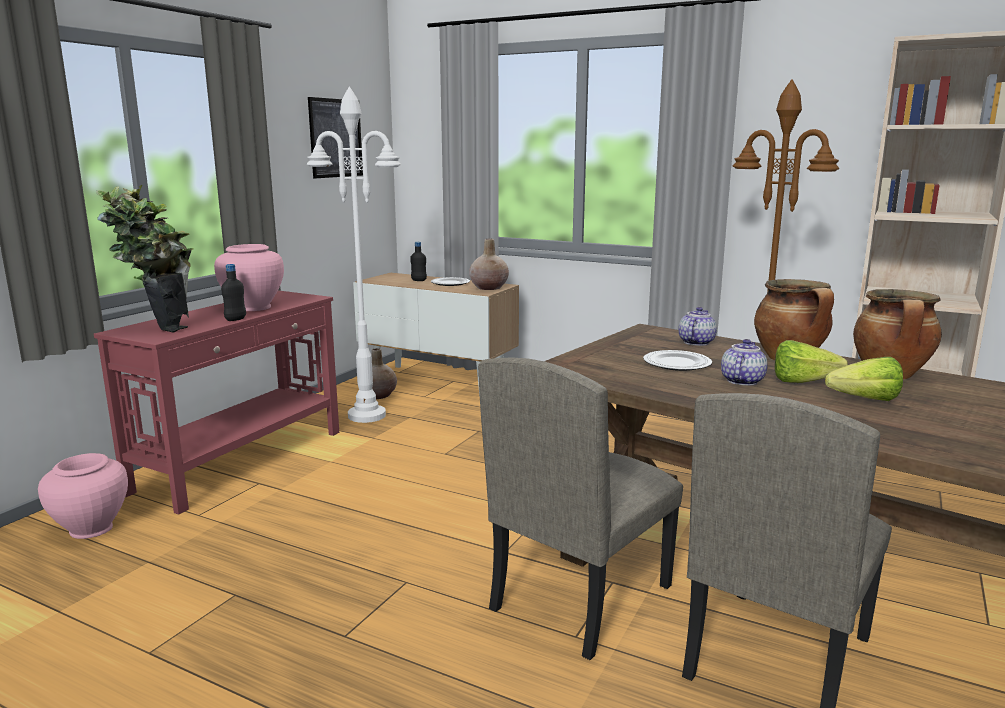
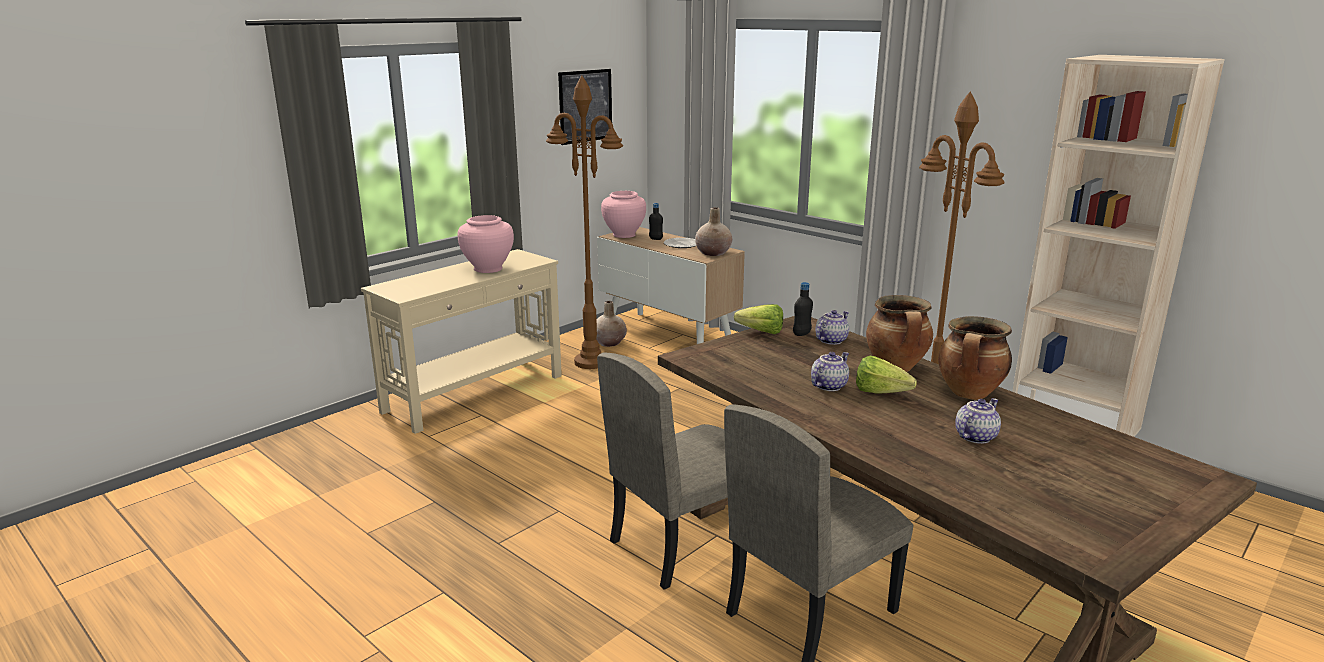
camera: 15 degrees right, 5 degrees up
pink vase [38,453,128,539] -> pink vase moved to [601,191,646,238]
red console table [94,290,339,515] -> beige console table [361,249,562,434]
potted plant [96,185,194,333] -> none
black bottle [221,264,246,321] -> black bottle moved to [793,282,813,336]
white floor lamp [307,86,401,423] -> brown floor lamp [546,75,623,369]
plate [643,350,712,371] -> none
lettuce [825,357,903,401] -> lettuce moved to [734,304,783,334]
none -> teapot [955,398,1001,444]

